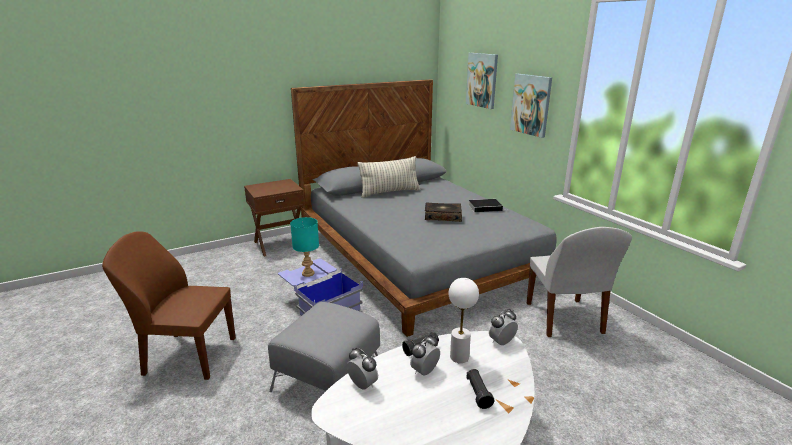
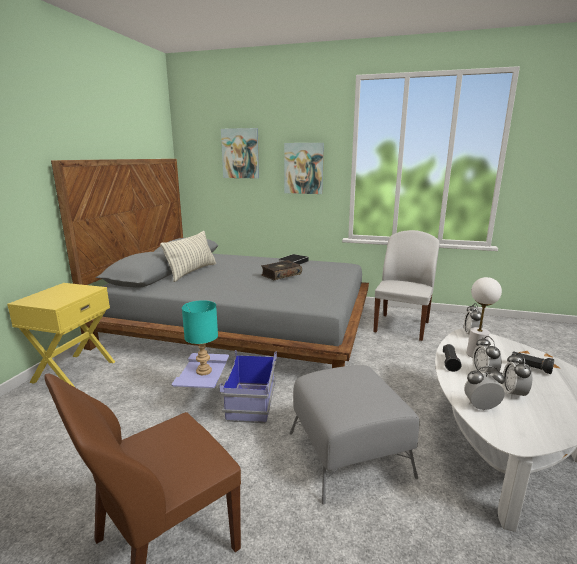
camera: 45 degrees left, 5 degrees down
brown nightstand [244,179,305,257] -> yellow nightstand [7,283,115,388]
white chair [527,227,632,337] -> white chair turned 105 degrees counterclockwise [374,230,440,341]
none -> alarm clock [503,352,532,399]

